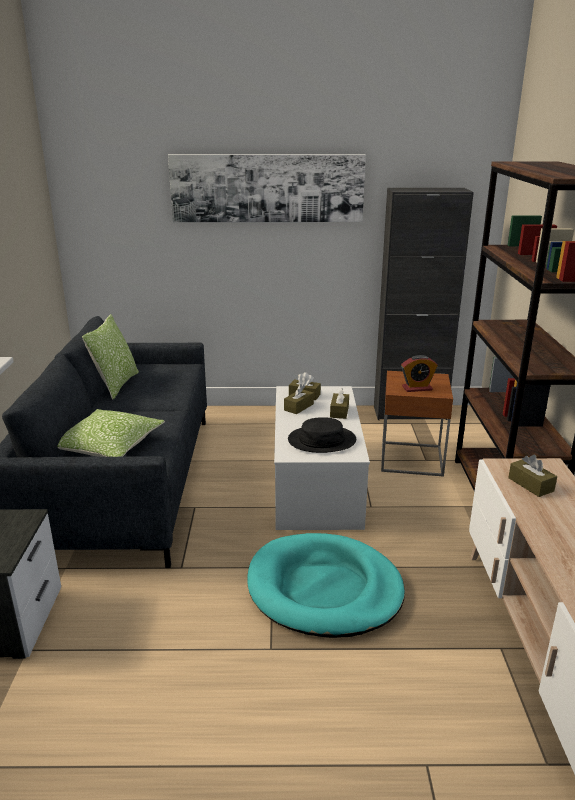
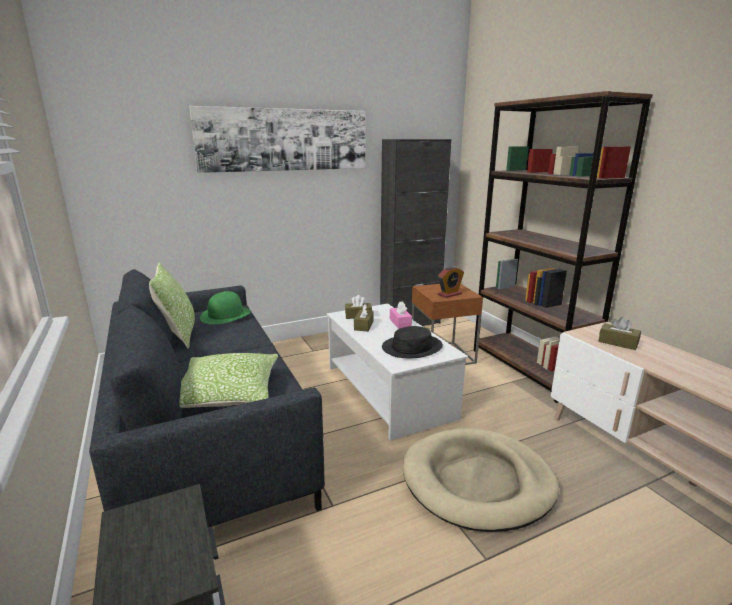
camera: 25 degrees left, 5 degrees down
turquoise dog bed [247,533,405,638] -> beige dog bed [403,428,559,532]
brown tissue box [330,388,349,419] -> pink tissue box [390,302,412,329]
none -> green hat [200,291,251,324]

